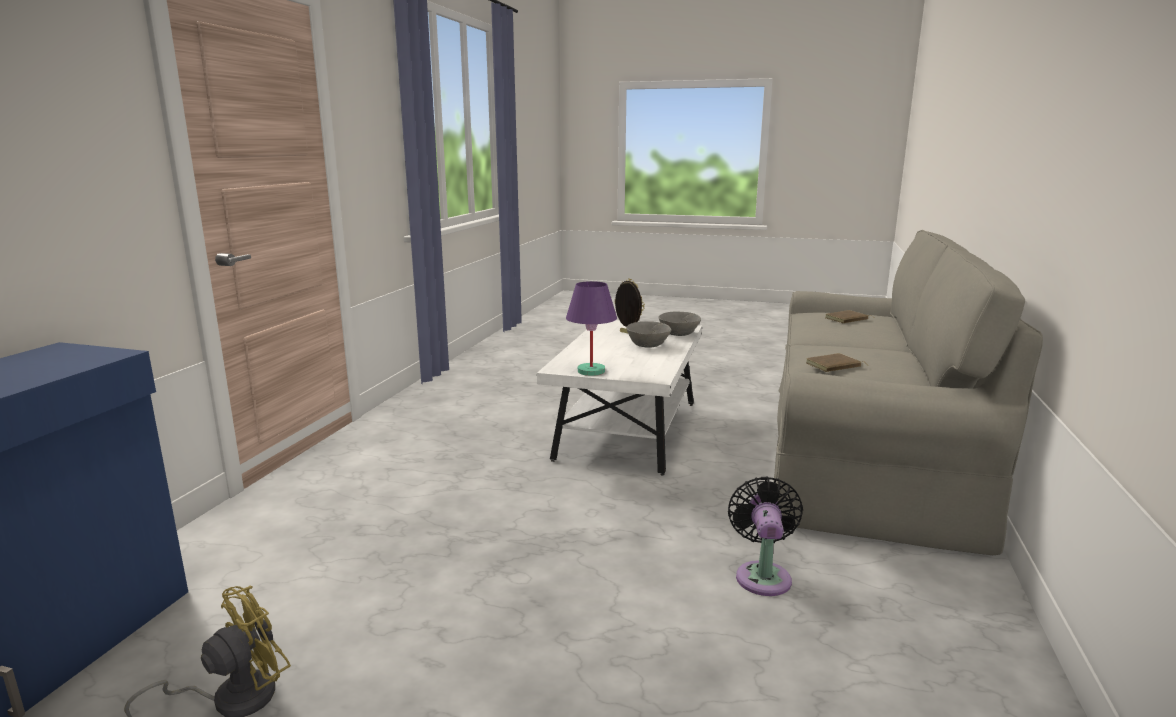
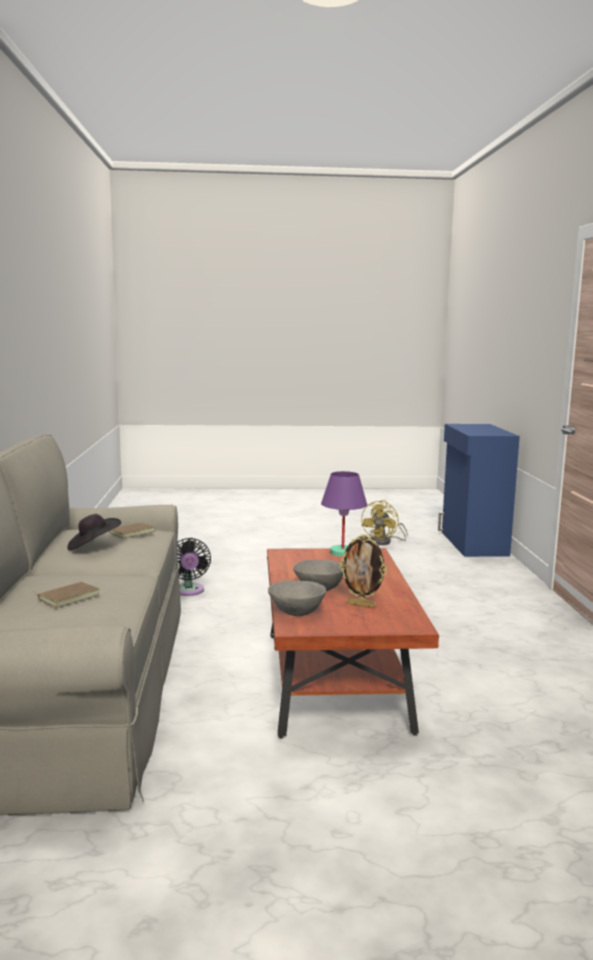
camera: 160 degrees right, 5 degrees down
white coffee table [537,320,702,475] -> brown coffee table [267,548,439,739]
none -> black hat [67,514,121,550]

